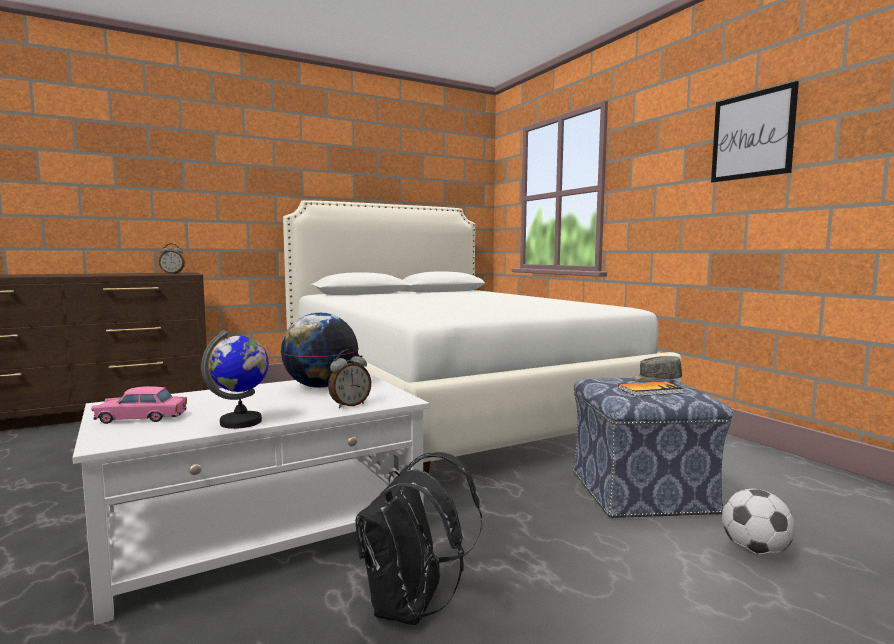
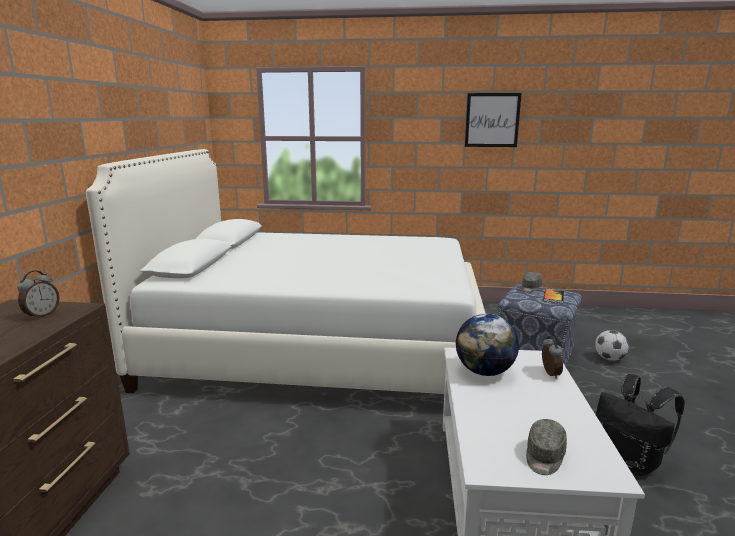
camera: 55 degrees left, 10 degrees up
pink toy car [91,386,187,424] -> grey cap [526,419,567,475]
globe [201,330,269,429] -> none

